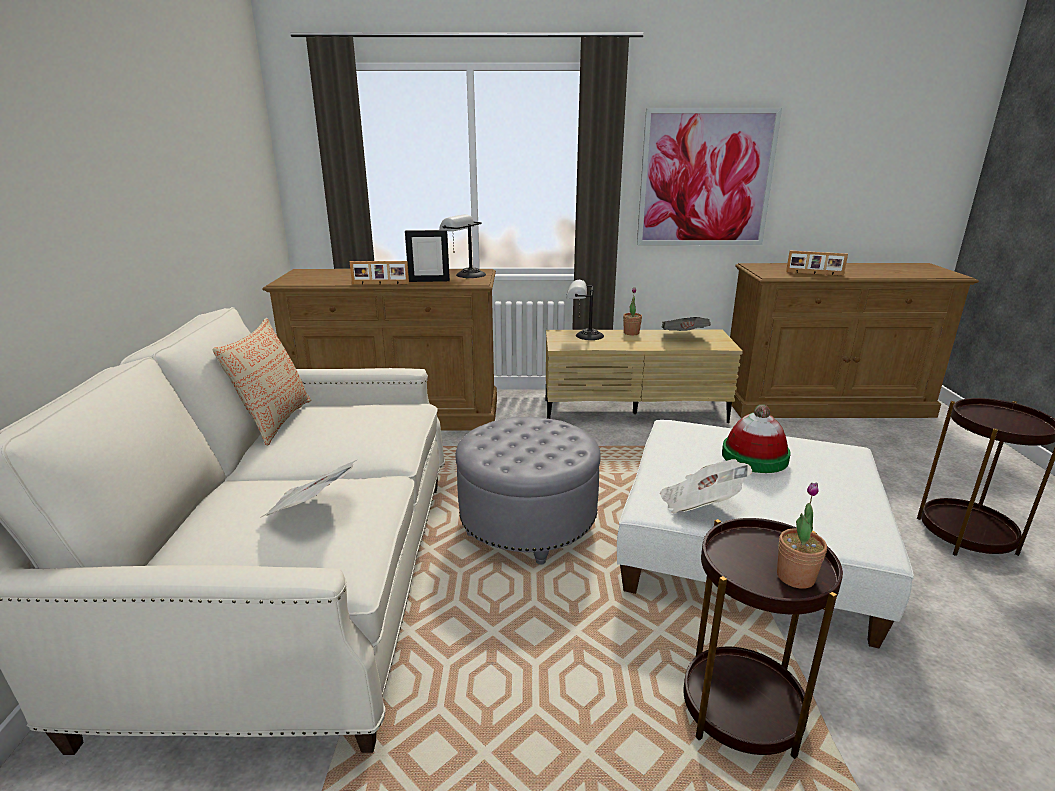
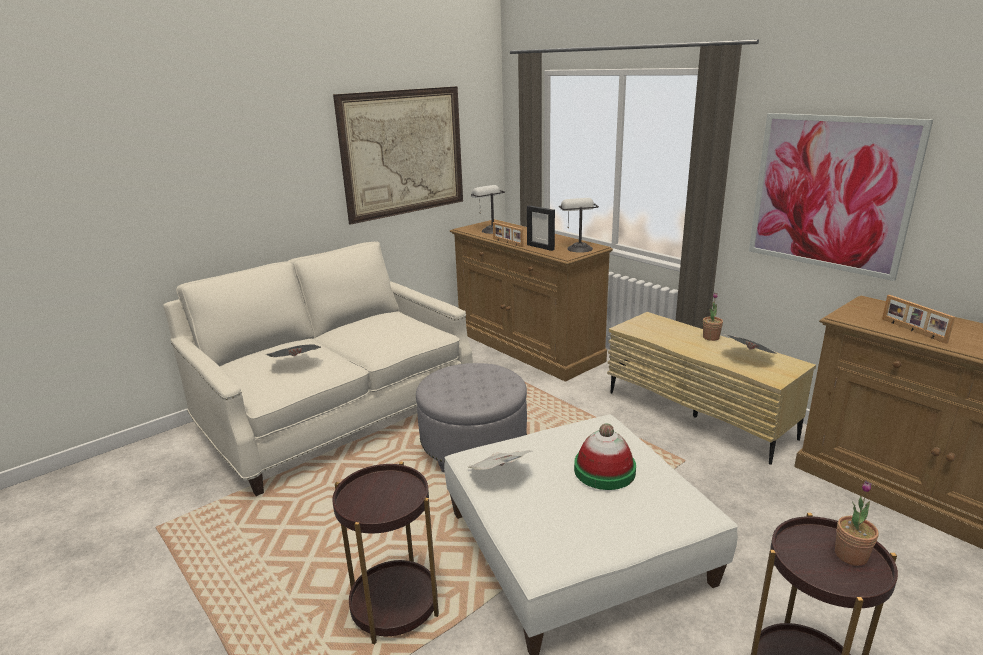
camera: 50 degrees right, 0 degrees up
beige pillow [213,318,311,446] -> none
table lamp [566,280,604,340] -> table lamp moved to [471,185,505,234]
potted plant [777,483,827,589] -> potted plant moved to [835,481,879,566]
none -> picture [333,86,463,225]

